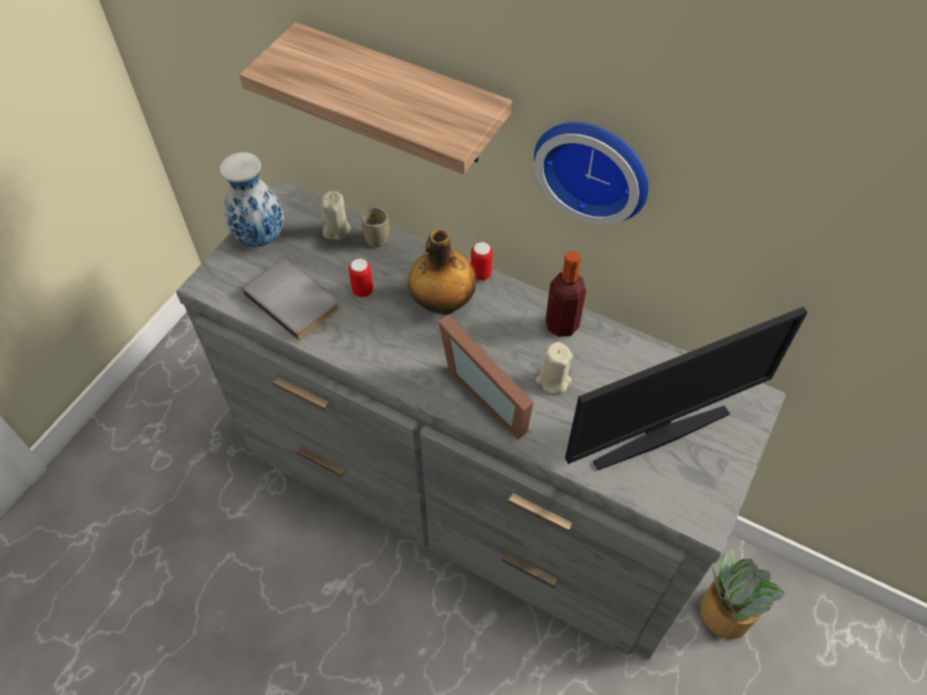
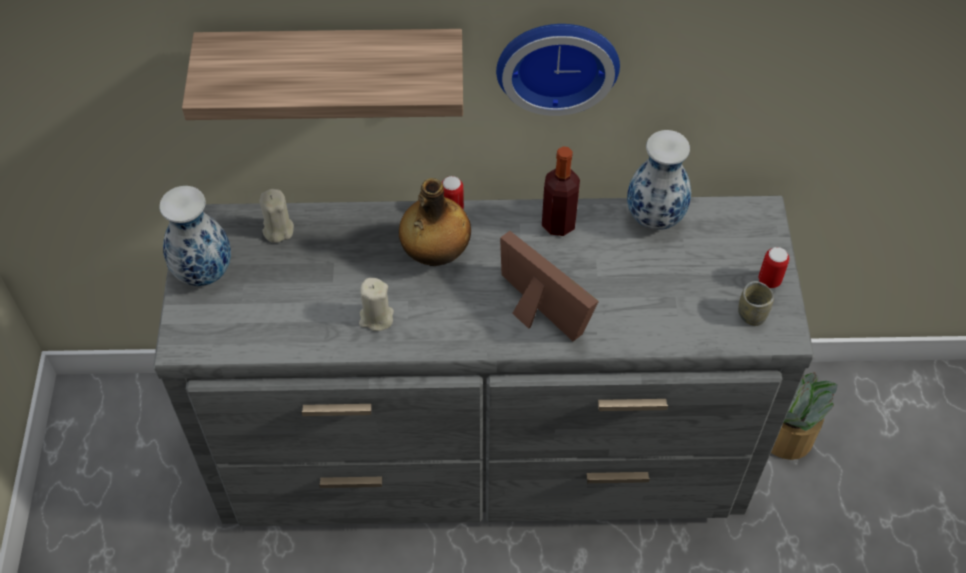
camera: 30 degrees left, 0 degrees up
grey book [243,259,340,341] -> none
can [349,258,373,297] -> can moved to [758,247,789,288]
cup [362,207,390,248] -> cup moved to [738,281,774,326]
picture frame [438,315,534,439] -> picture frame turned 150 degrees counterclockwise [500,231,599,341]
beige candle [536,342,573,394] -> beige candle moved to [359,278,394,331]
monitor [565,307,808,470] -> none
none -> vase [627,130,691,230]

